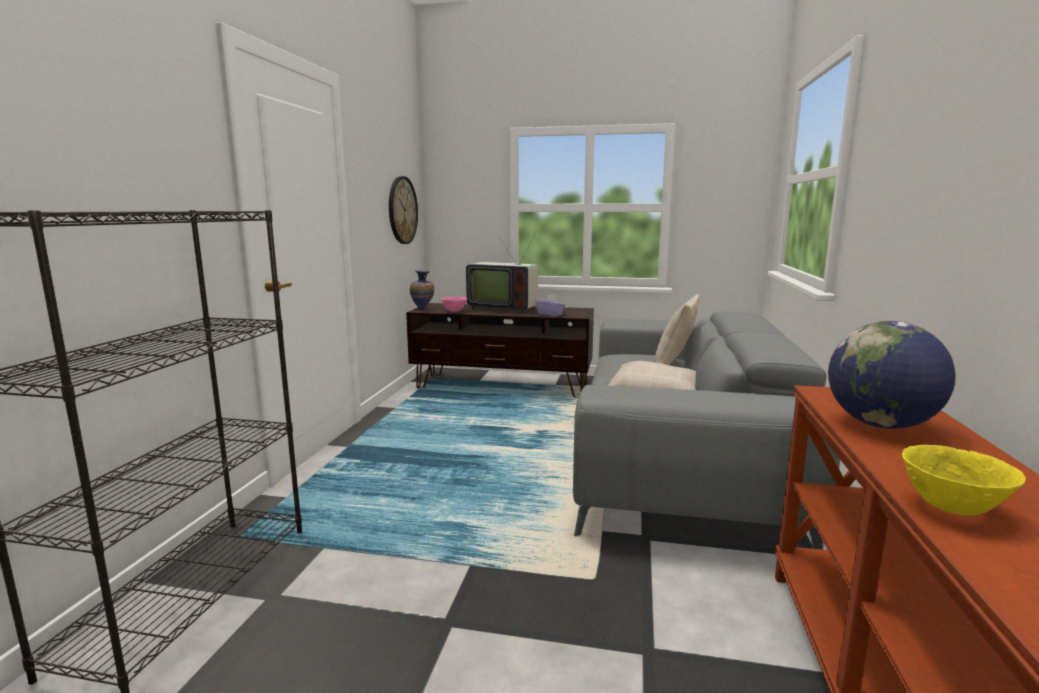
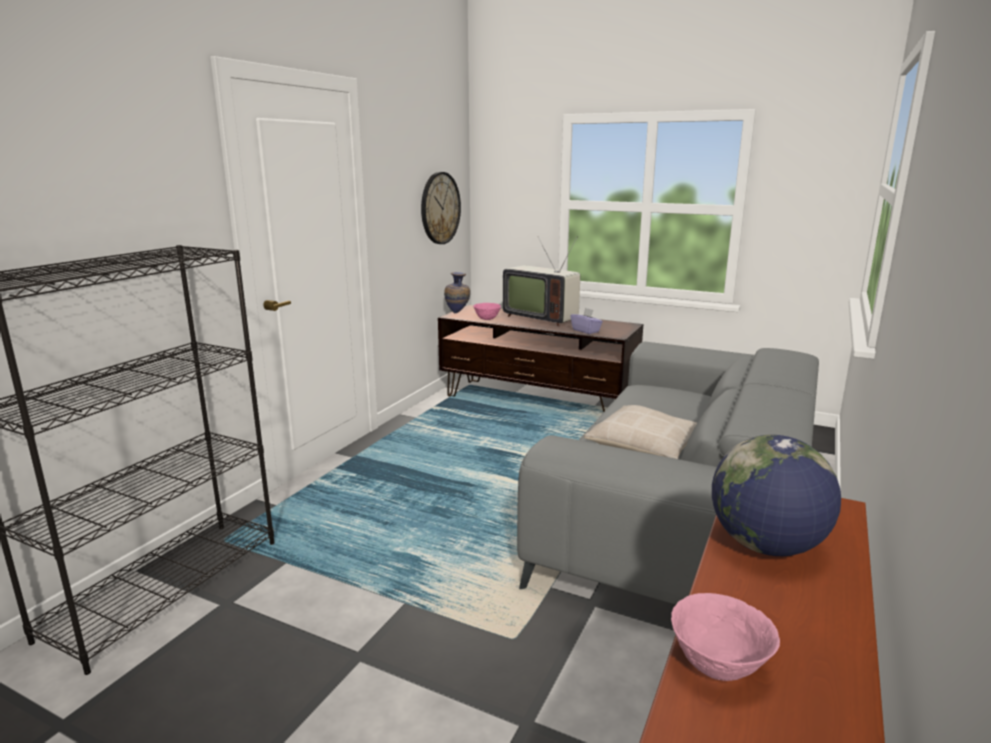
camera: 15 degrees right, 5 degrees up
beige pillow [654,294,699,365] -> none
yellow bowl [902,445,1026,516] -> pink bowl [671,593,780,681]

